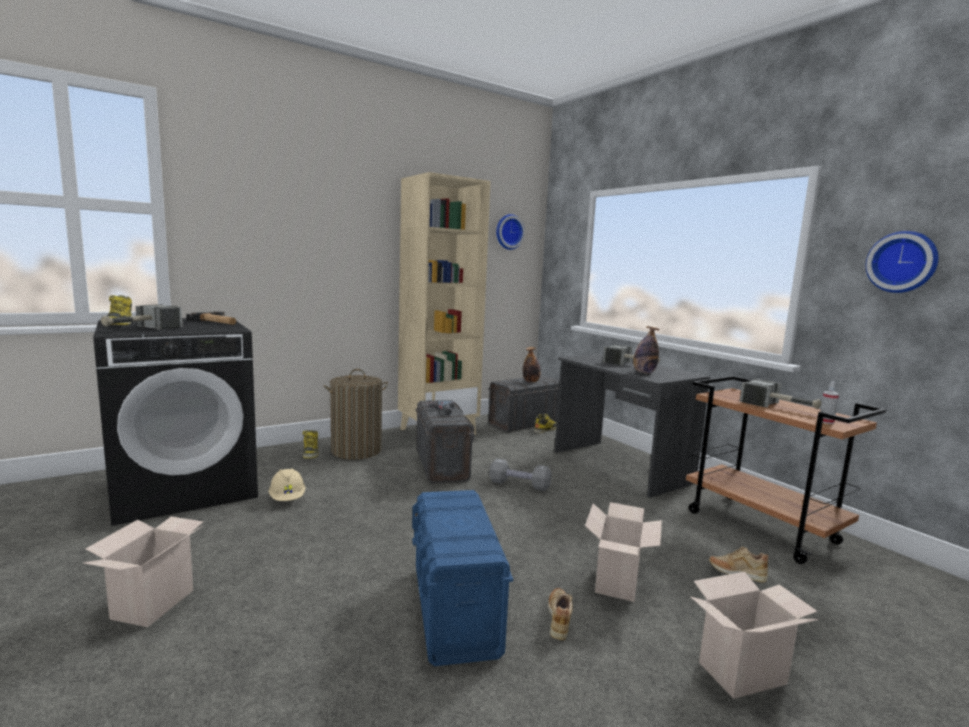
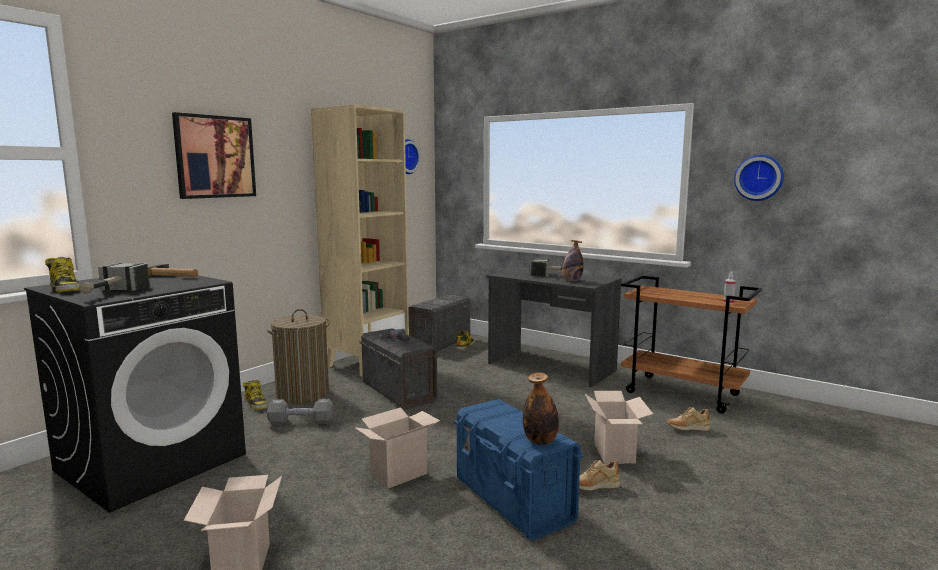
camera: 20 degrees left, 0 degrees up
beige hard hat [268,468,306,501] -> none
grey dumbbell [489,458,551,491] -> grey dumbbell moved to [267,398,334,425]
bottle [523,347,541,383] -> bottle moved to [523,372,559,445]
beige shoe [548,588,573,640] -> beige shoe turned 90 degrees counterclockwise [579,460,620,491]
cardboard box [690,572,819,699] -> cardboard box moved to [355,407,440,489]
hammer [740,379,822,409] -> none
none -> picture [172,112,256,199]

